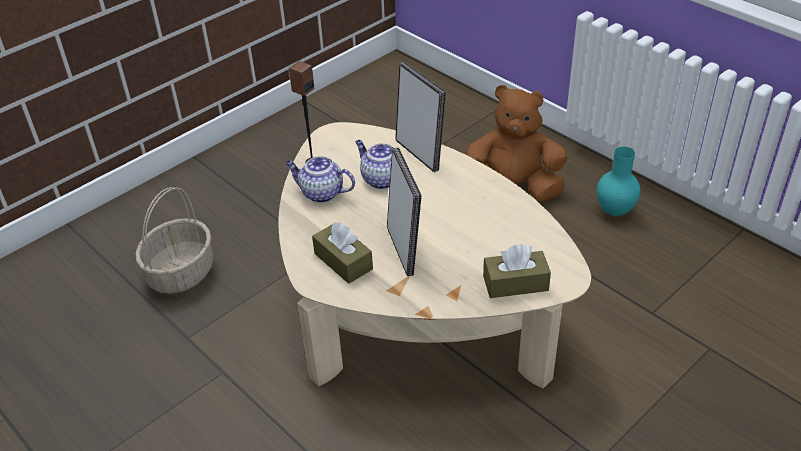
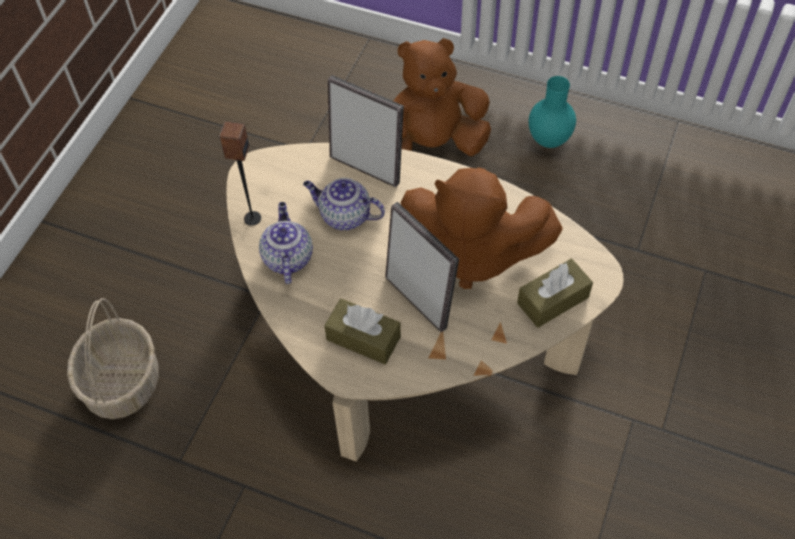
camera: 25 degrees left, 15 degrees up
teapot [285,156,355,203] -> teapot turned 90 degrees clockwise [259,202,313,284]
none -> brown plush toy [400,167,563,289]

